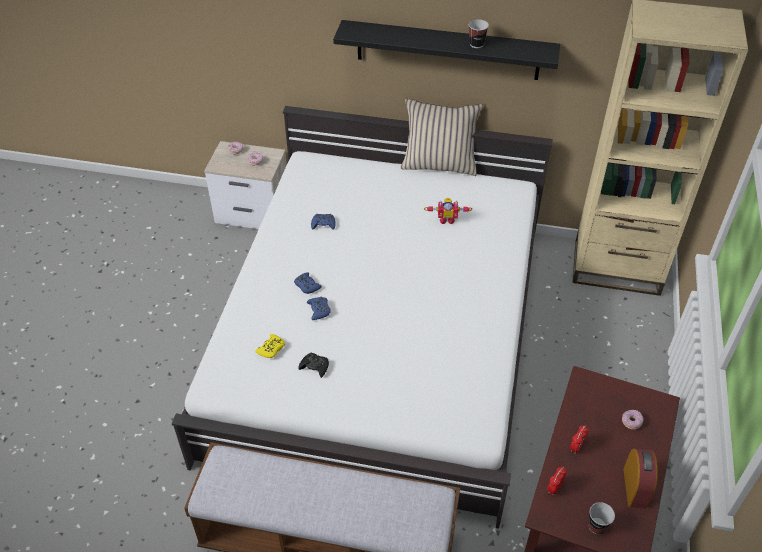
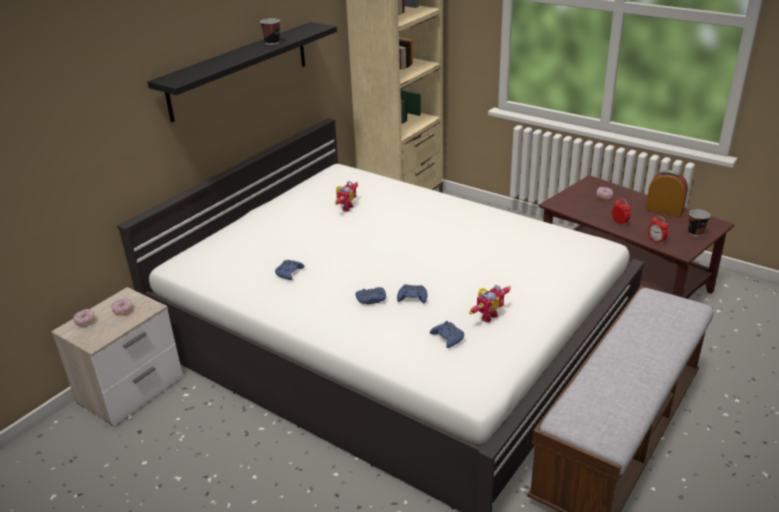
camera: 65 degrees left, 15 degrees down
yellow game controller [255,334,285,358] -> blue game controller [430,321,464,348]
black game controller [298,352,329,378] -> toy robot [469,285,511,323]
beige pillow [400,99,484,176] -> none

